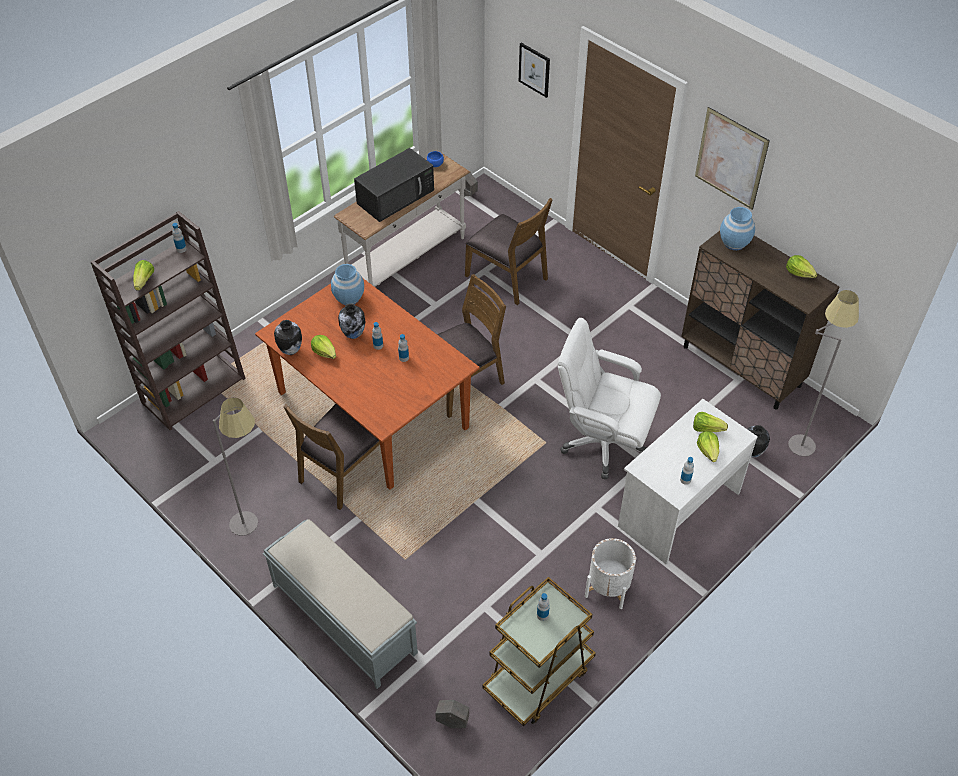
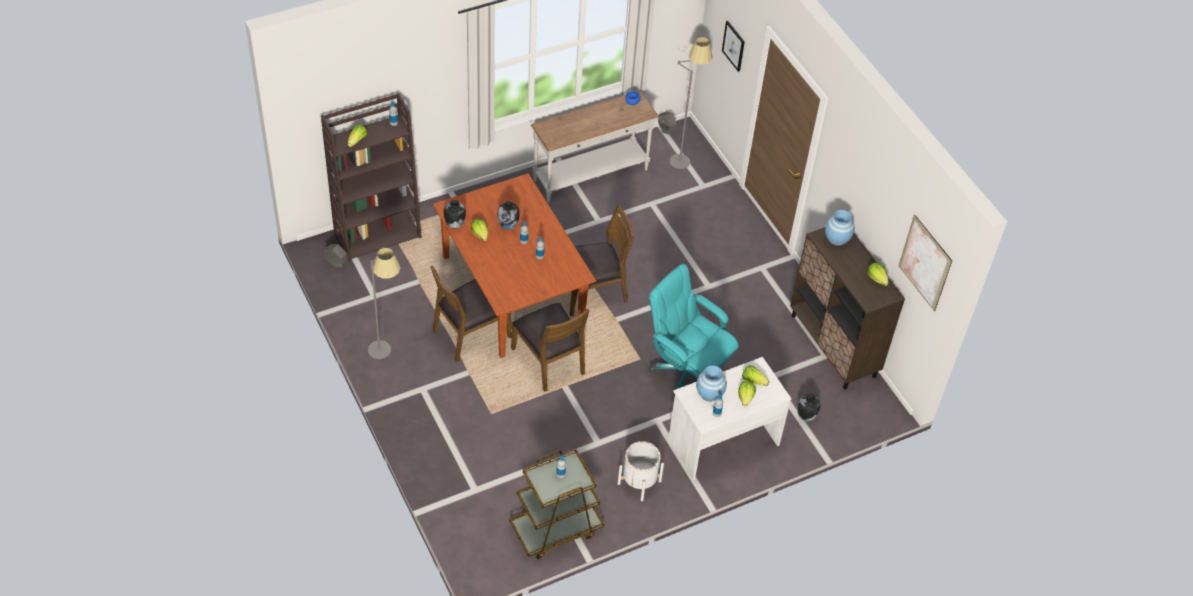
camera: 15 degrees right, 0 degrees up
grey bench [263,519,418,689] -> none
blue vase [331,264,364,305] -> blue vase moved to [696,366,727,402]
black microwave [354,148,434,222] -> none
grey planter [435,700,469,728] -> grey planter moved to [324,244,348,267]
brown chair [465,198,552,305] -> brown chair moved to [511,303,589,392]
white office chair [558,318,661,479] -> turquoise office chair [649,264,739,401]
picture [695,107,770,210] -> picture moved to [899,215,952,311]
grey floor lamp [788,290,859,457] -> grey floor lamp moved to [670,37,713,169]

